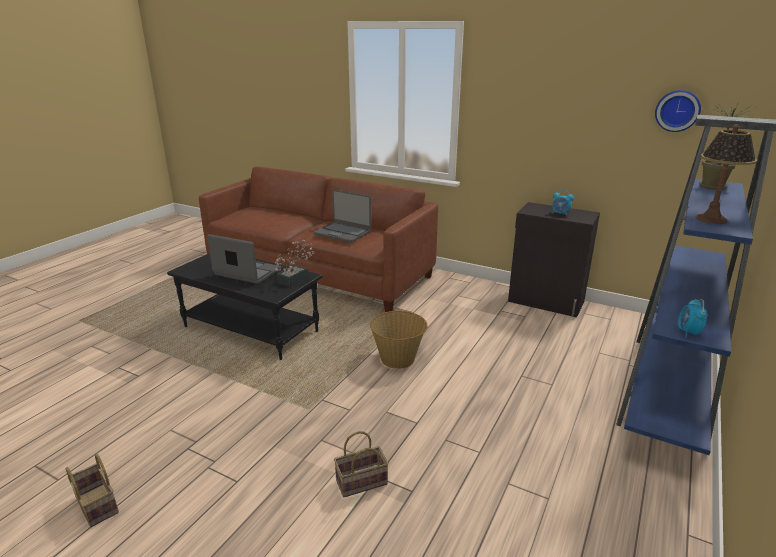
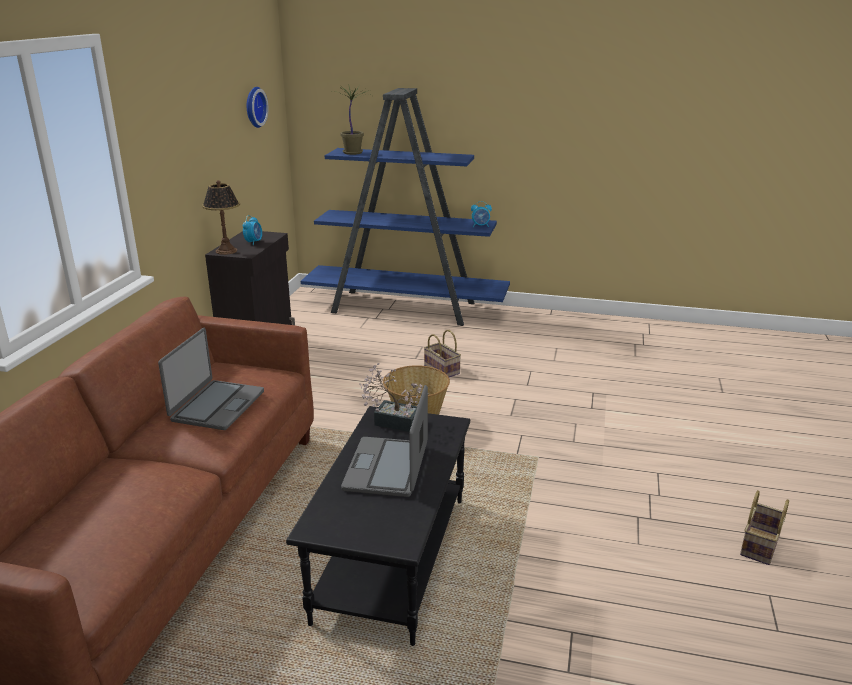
camera: 105 degrees left, 0 degrees up
basket [334,431,388,498] -> basket moved to [424,330,461,377]
table lamp [696,124,757,224] -> table lamp moved to [202,180,240,255]

